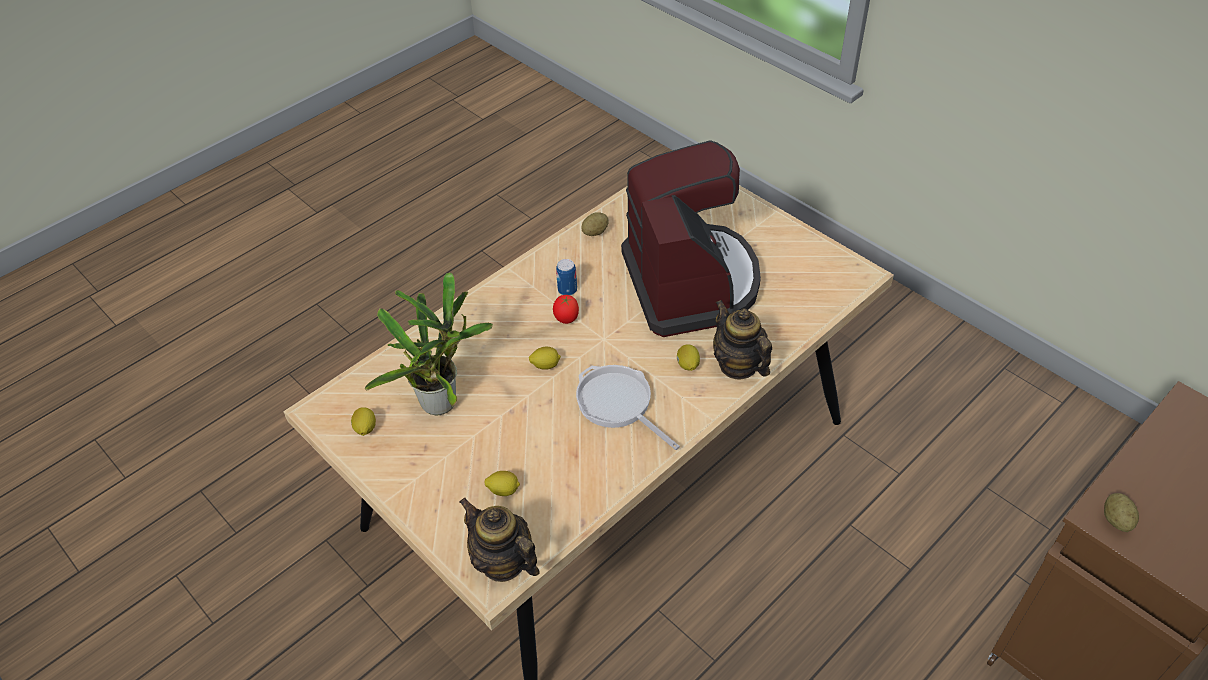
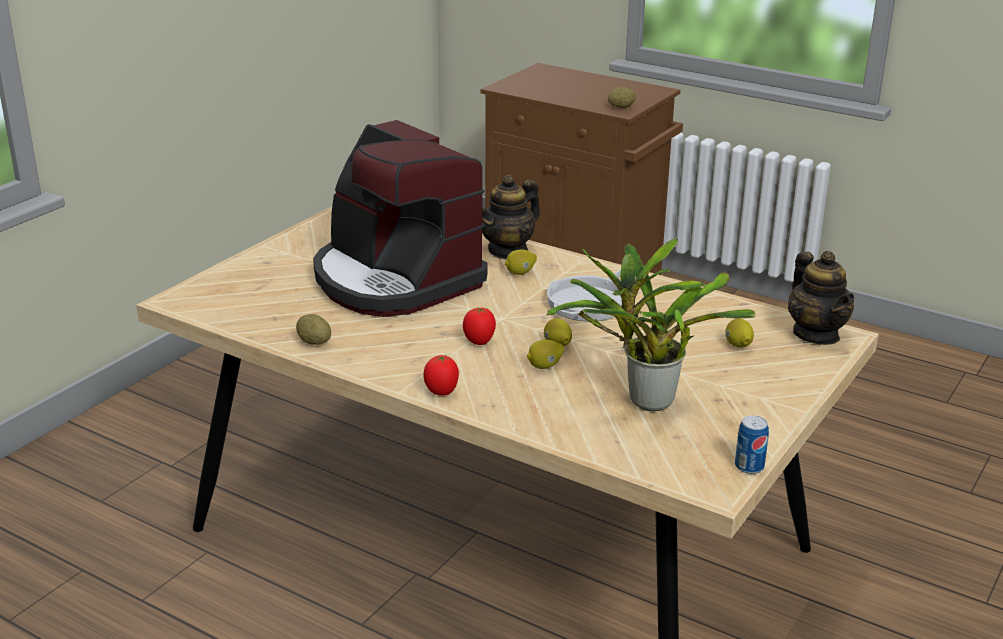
camera: 105 degrees left, 20 degrees down
lemon [351,407,376,436] -> lemon moved to [527,340,564,369]
teapot [459,498,540,582] -> teapot turned 45 degrees counterclockwise [788,251,855,345]
can [556,259,577,295] -> can moved to [735,415,769,474]
coffee machine [621,140,761,337] -> coffee machine turned 105 degrees counterclockwise [313,120,488,317]
none -> tomato [423,355,459,396]

